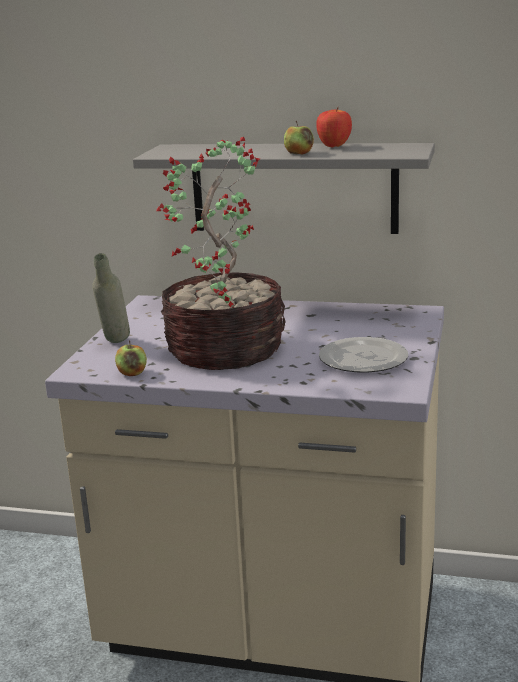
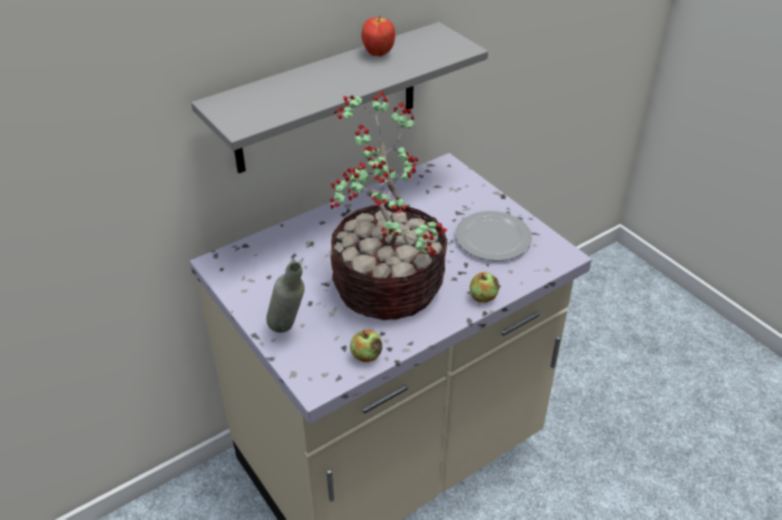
camera: 50 degrees left, 20 degrees up
apple [284,121,314,154] -> apple moved to [470,272,499,302]

